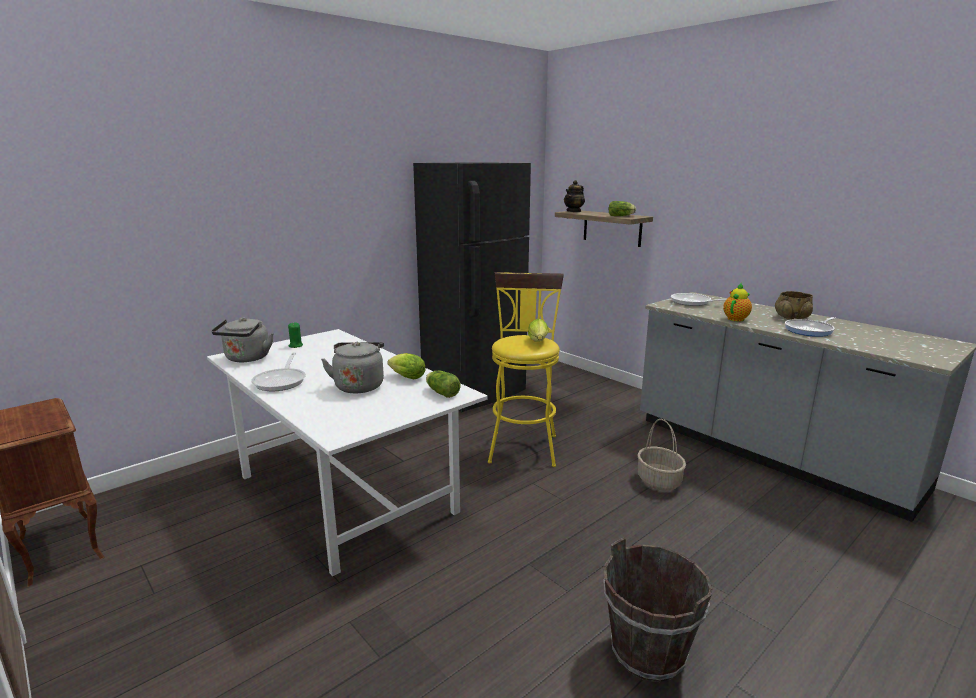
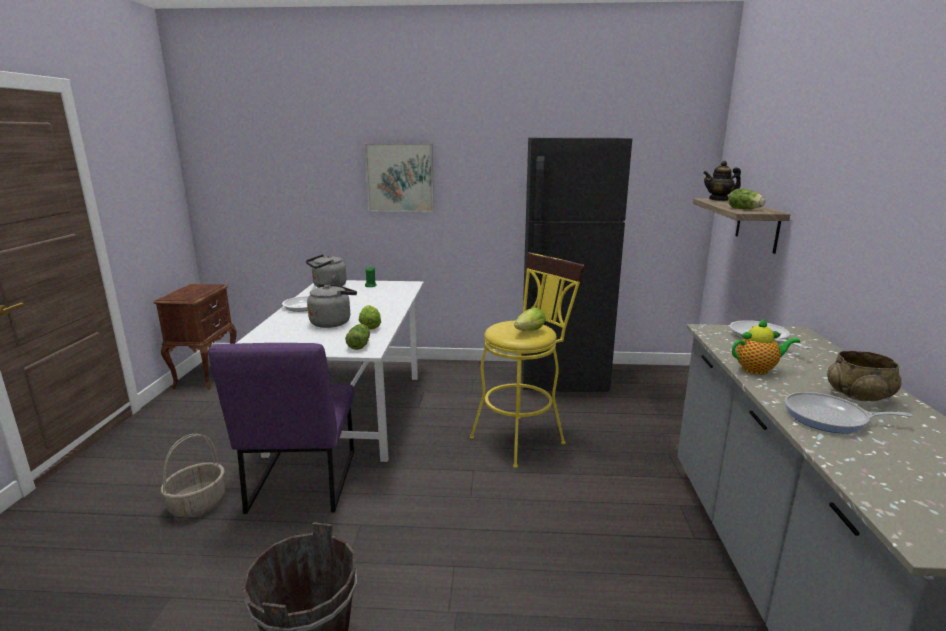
camera: 45 degrees right, 0 degrees up
basket [637,419,686,491] -> basket moved to [161,434,225,517]
none -> purple chair [208,343,354,514]
none -> picture [365,143,434,212]

